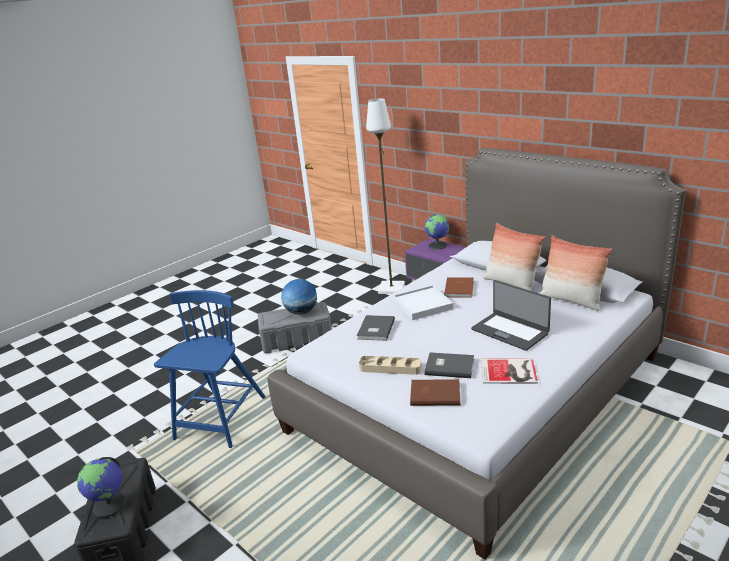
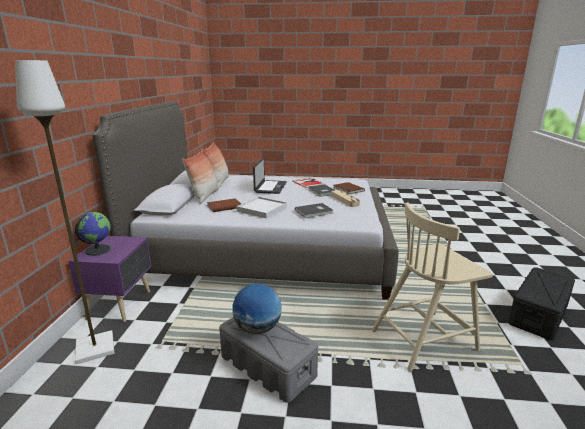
camera: 130 degrees left, 5 degrees down
globe [77,457,126,518] -> none
blue chair [154,290,266,448] -> beige chair [372,203,493,372]

